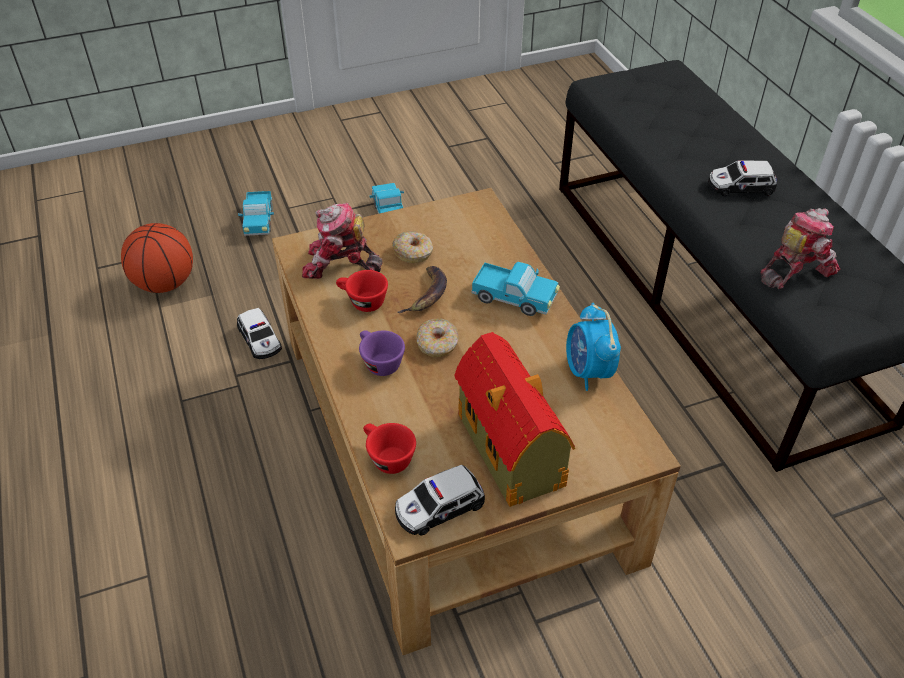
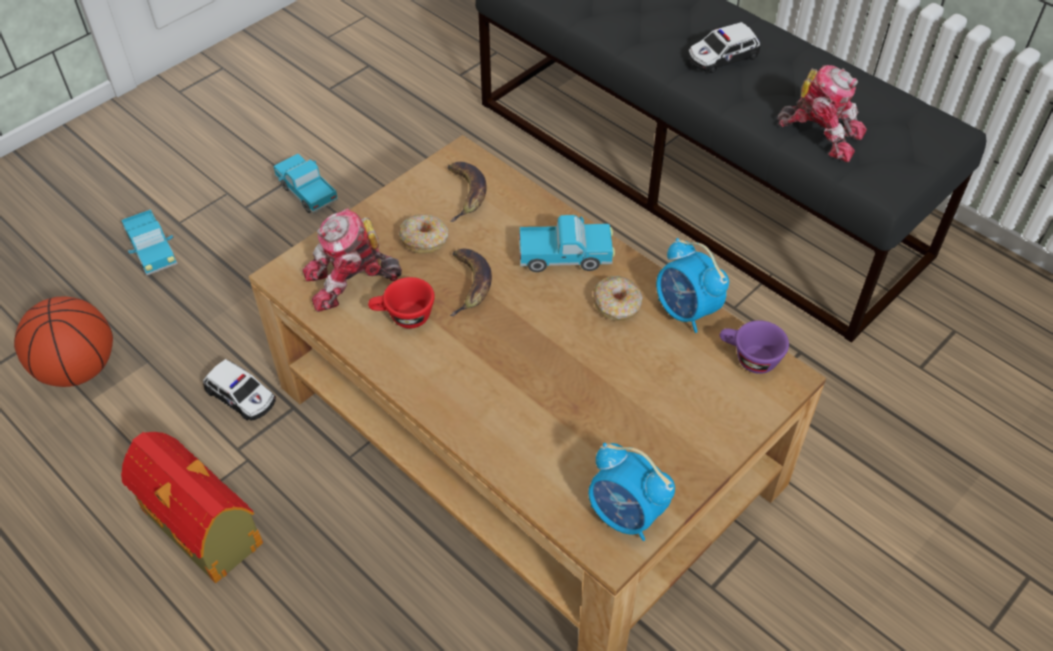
camera: 25 degrees left, 5 degrees up
purple cup [359,330,405,376] -> purple cup moved to [720,320,789,374]
red cup [363,423,416,474] -> none
toy car [395,465,485,535] -> alarm clock [588,443,675,541]
donut [417,318,458,357] -> donut moved to [593,276,643,321]
toy house [455,332,575,507] -> toy house moved to [121,432,263,583]
toy robot [761,208,840,289] -> toy robot turned 90 degrees clockwise [777,65,867,162]
none -> banana [448,162,487,222]

